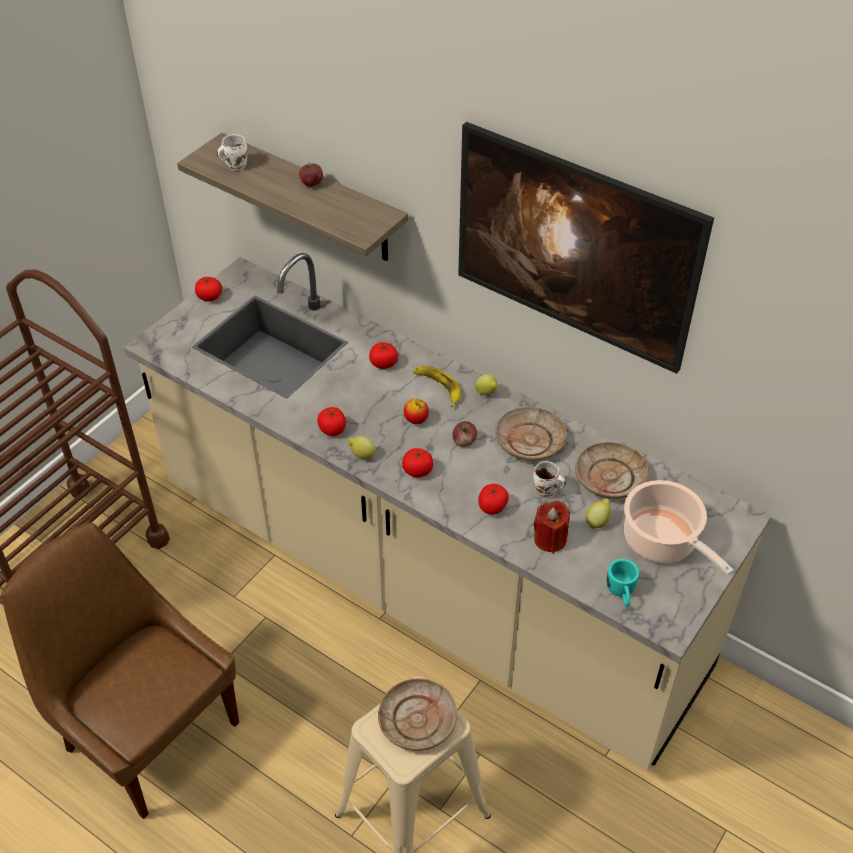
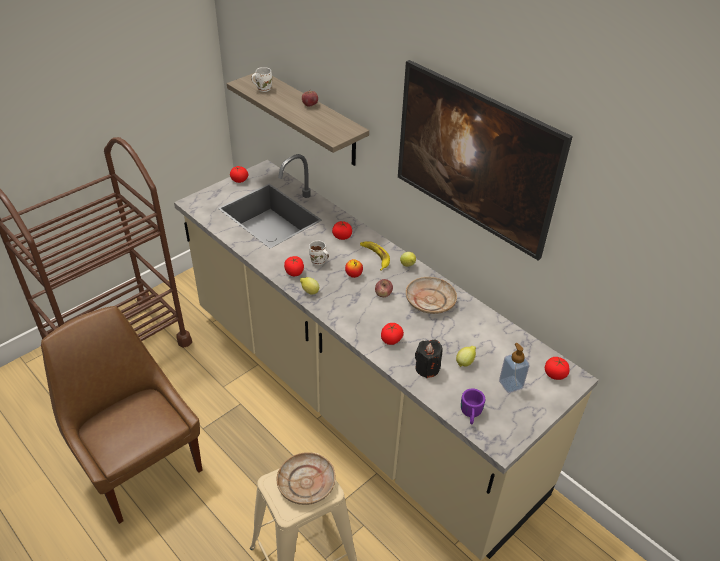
camera: 10 degrees right, 5 degrees down
tomato [402,448,433,477] -> tomato moved to [545,357,569,380]
white mug [533,461,566,498] -> white mug moved to [309,240,329,265]
red candle [534,501,570,553] -> black candle [415,340,443,378]
beige plate [575,442,649,499] -> none
turquoise mug [607,559,639,607] -> purple mug [461,389,485,424]
cooking pot [624,480,734,576] -> soap dispenser [499,343,530,393]

